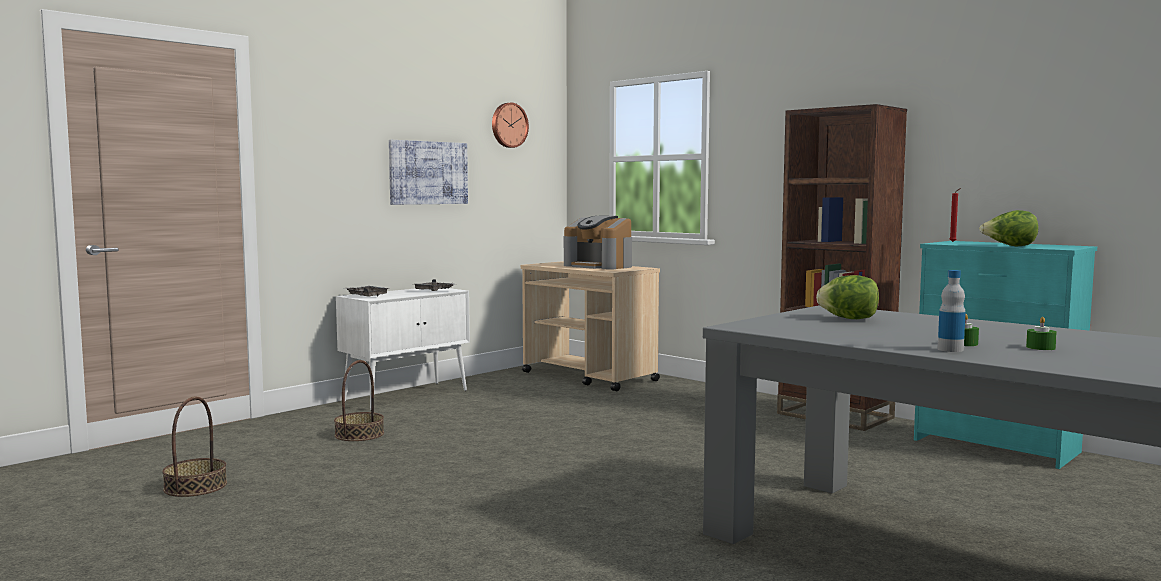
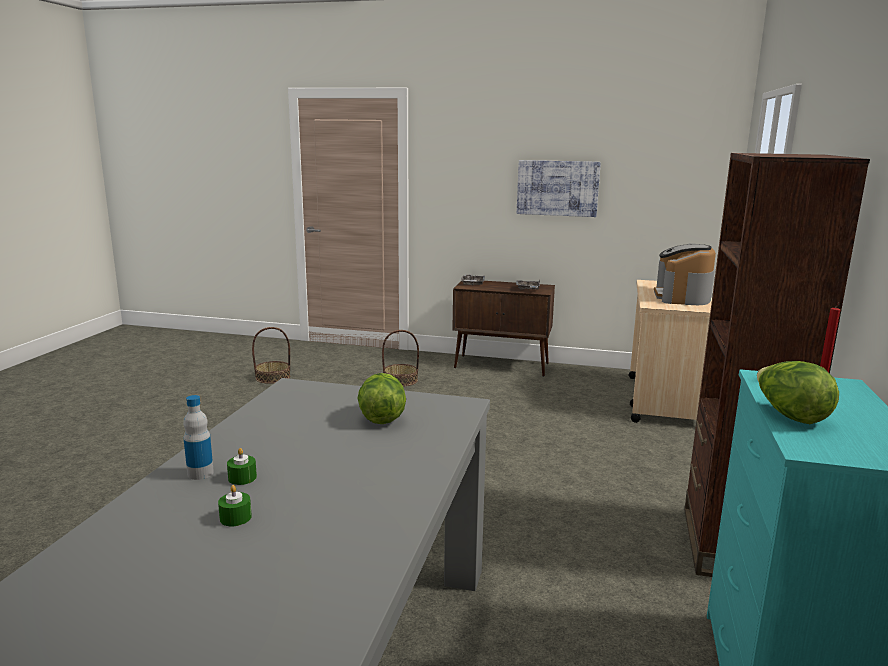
camera: 60 degrees right, 10 degrees up
white cabinet [336,288,470,410] -> brown cabinet [452,281,555,377]
wall clock [492,103,529,148] -> none

